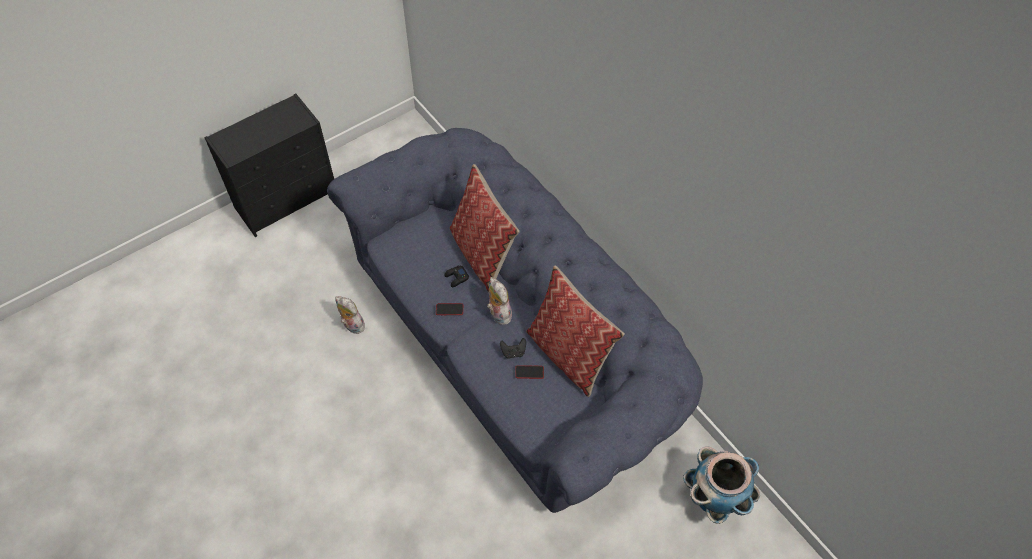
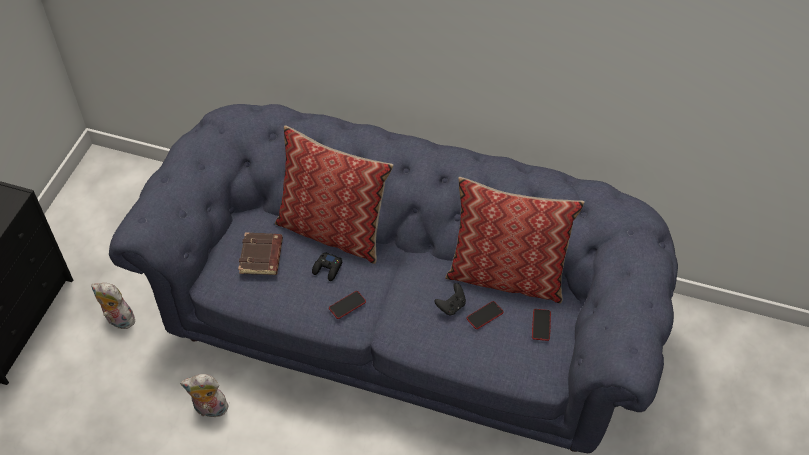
camera: 35 degrees left, 5 degrees down
plush toy [487,277,512,325] -> plush toy moved to [91,283,139,329]
planter [683,446,760,524] -> none
none -> brown book [238,232,283,275]
none -> phone [532,309,551,341]

